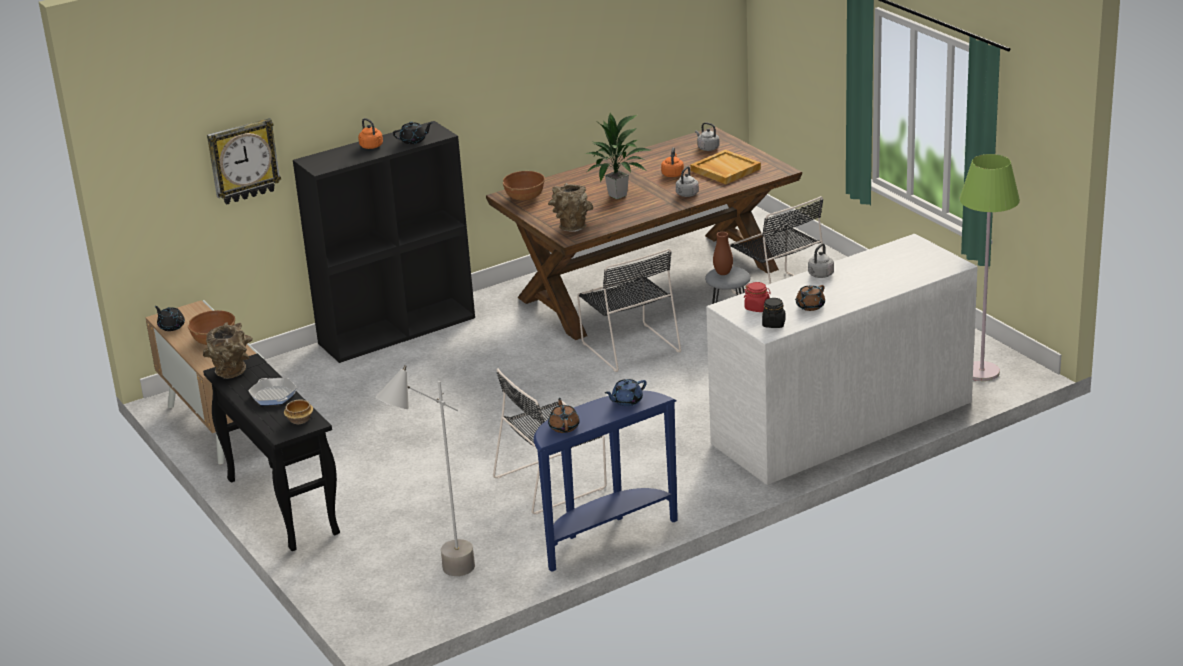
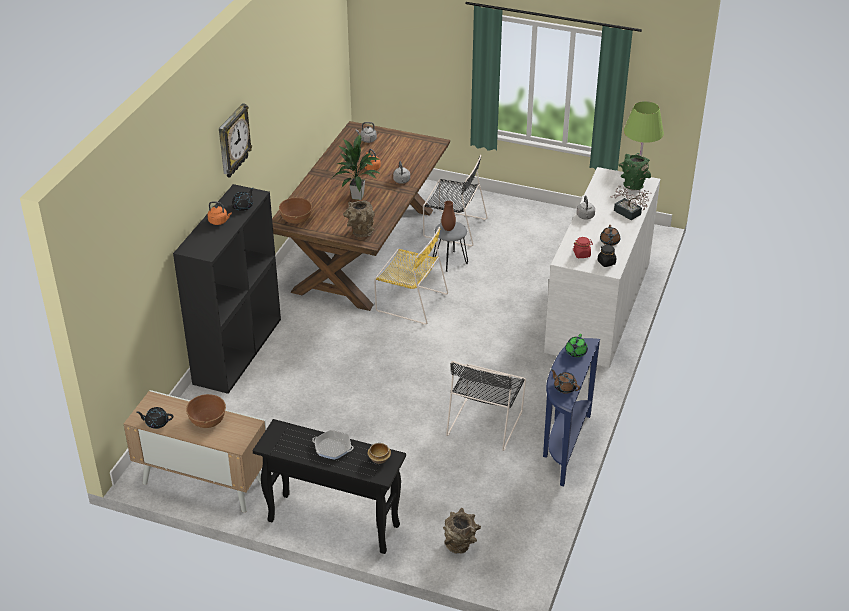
camera: 40 degrees left, 10 degrees up
brown vase [203,322,253,379] -> brown vase moved to [443,508,481,554]
wall clock [207,118,281,204] -> wall clock moved to [219,103,252,178]
grey floor lamp [376,365,475,576] -> none
black chair [577,249,681,372] -> yellow chair [374,227,448,325]
blue teapot [605,379,647,406] -> green teapot [565,334,588,357]
beige tray [690,150,761,184] -> none
none -> potted plant [610,186,652,220]
none -> green vase [618,153,651,191]

